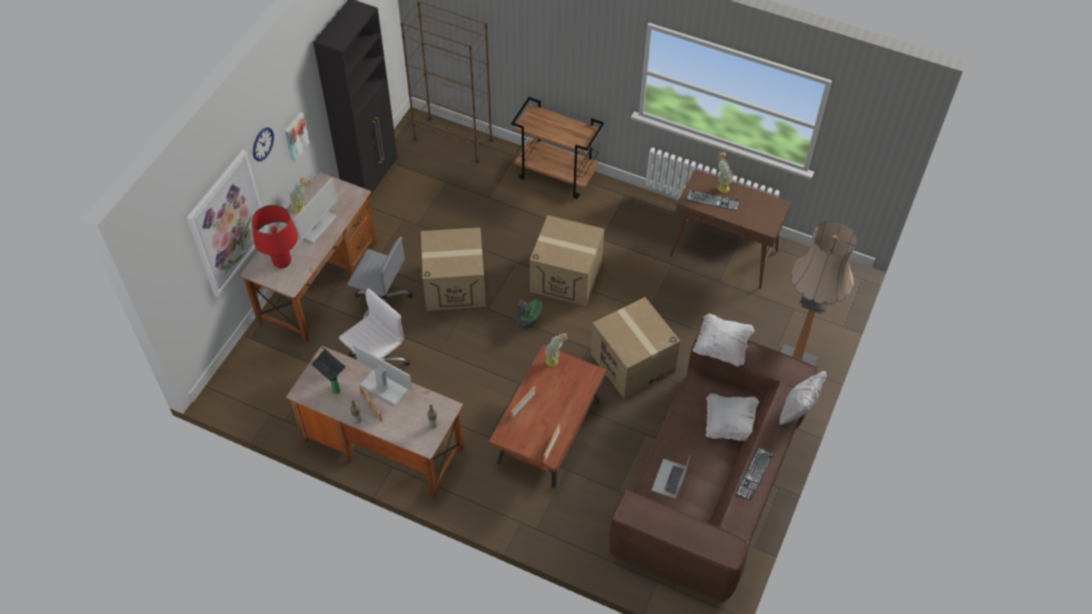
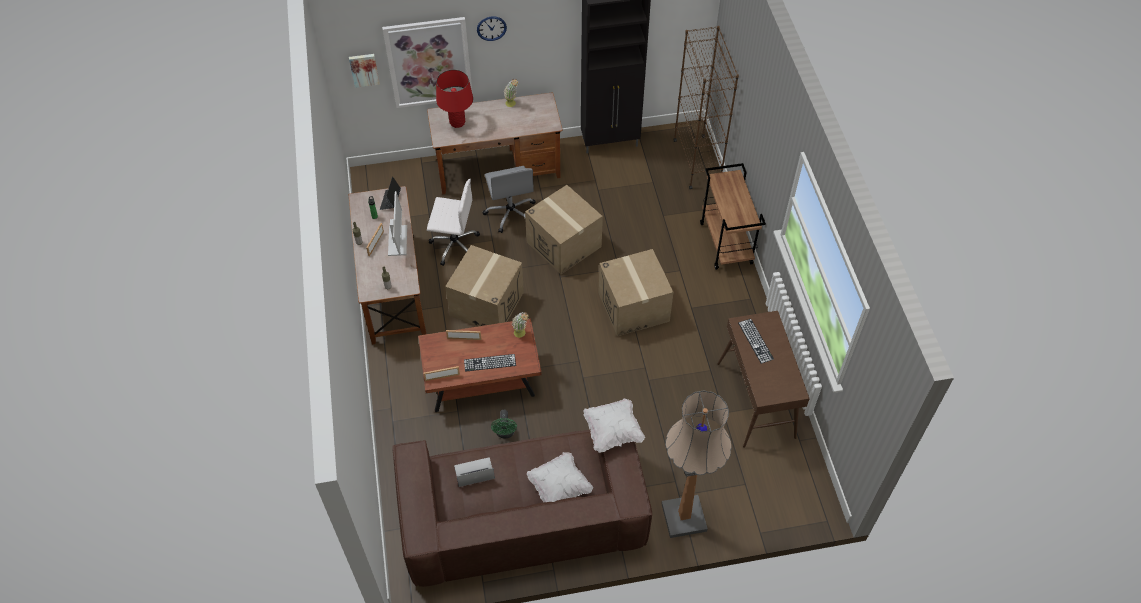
camera: 55 degrees right, 0 degrees up
picture [285,112,310,161] -> picture moved to [349,54,380,88]
monitor [294,178,338,243] -> none
green fan [516,299,542,329] -> green fan moved to [491,410,517,438]
cardboard box [591,297,680,398] -> cardboard box moved to [445,245,524,326]
potted plant [717,152,733,193] -> none
keyboard [736,447,773,500] -> keyboard moved to [464,354,516,372]
white pillow [779,371,827,425] -> none

